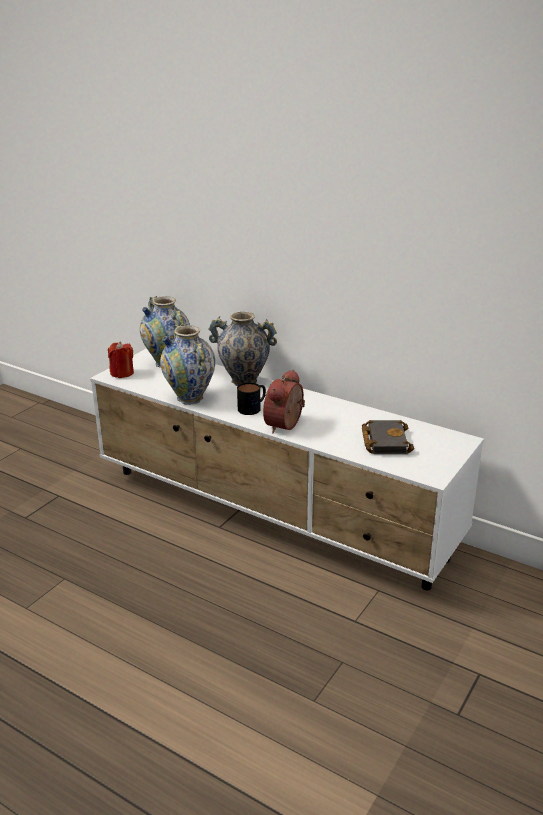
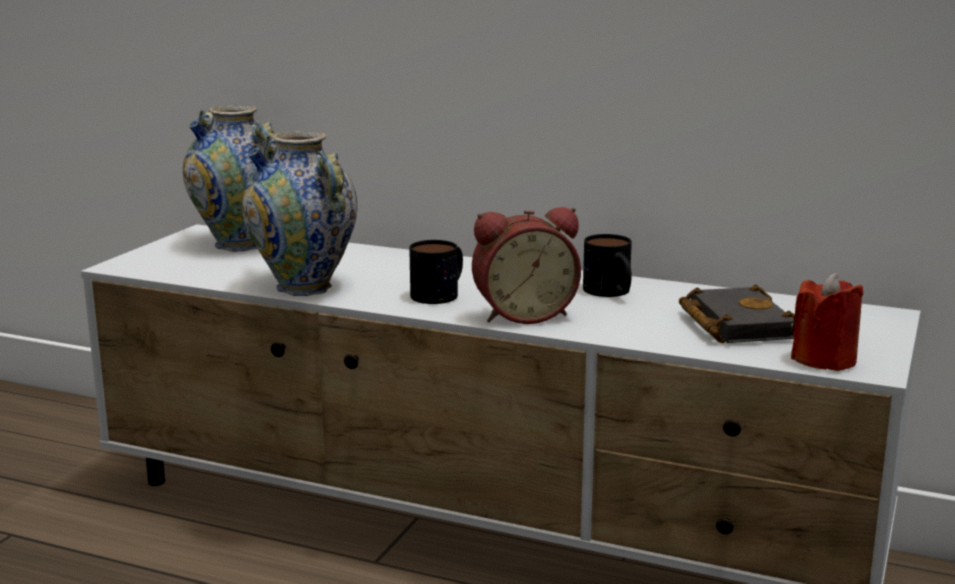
camera: 10 degrees left, 10 degrees down
red candle [108,341,134,378] -> red candle moved to [791,273,863,371]
vase [208,311,277,386] -> none
alarm clock [263,369,305,433] -> alarm clock turned 120 degrees counterclockwise [472,207,581,324]
none -> mug [583,234,632,297]

